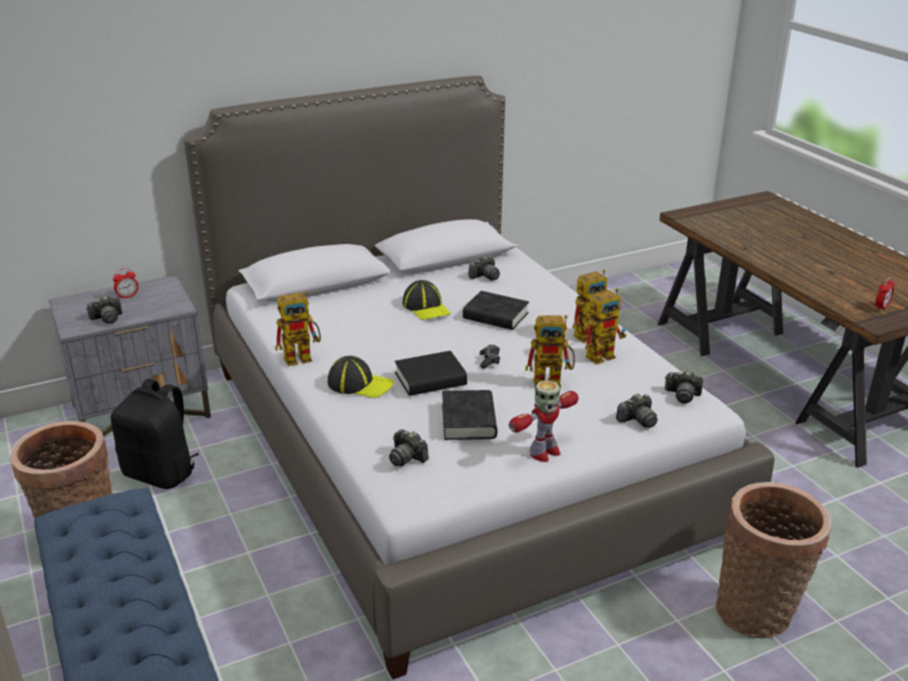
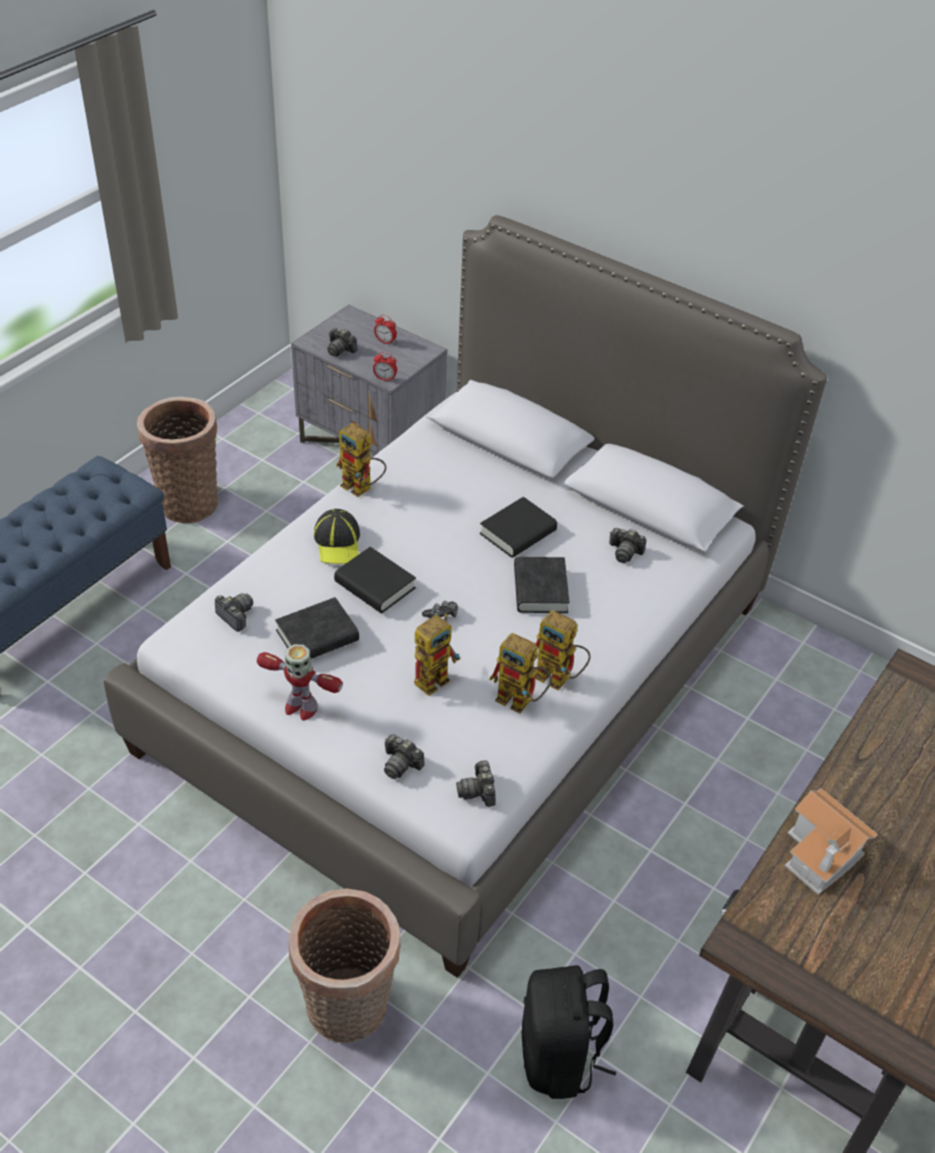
camera: 60 degrees right, 15 degrees up
black backpack [111,379,199,489] -> black backpack moved to [522,965,616,1099]
camera [389,429,429,466] -> camera turned 120 degrees clockwise [215,593,253,632]
cap [403,280,451,320] -> black book [480,497,557,558]
toy robot [525,315,575,388] -> toy robot turned 105 degrees counterclockwise [414,613,461,696]
alarm clock [875,277,895,311] -> alarm clock moved to [373,352,397,382]
none -> toy house [785,788,878,895]

